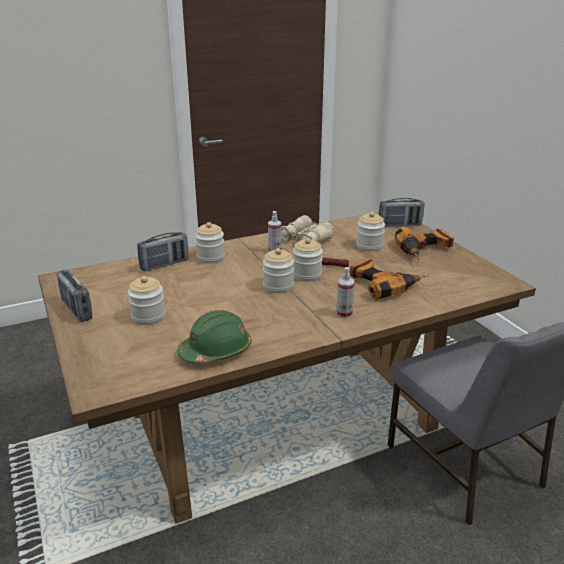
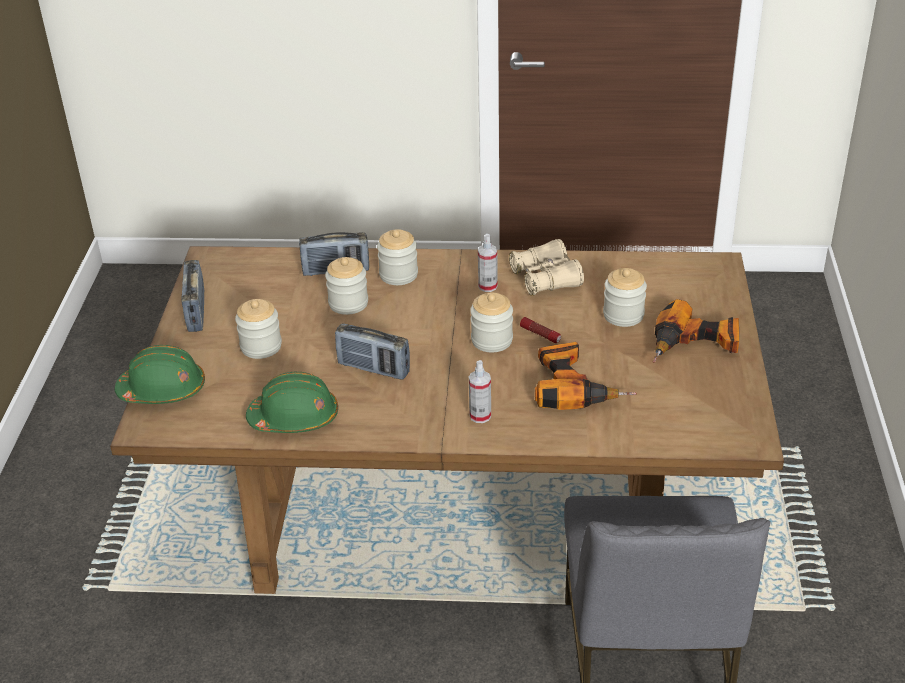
camera: 30 degrees right, 10 degrees up
jar [263,248,294,293] -> jar moved to [325,257,368,315]
radio [379,198,424,227] -> radio moved to [335,323,410,380]
none -> green hard hat [115,345,205,404]

